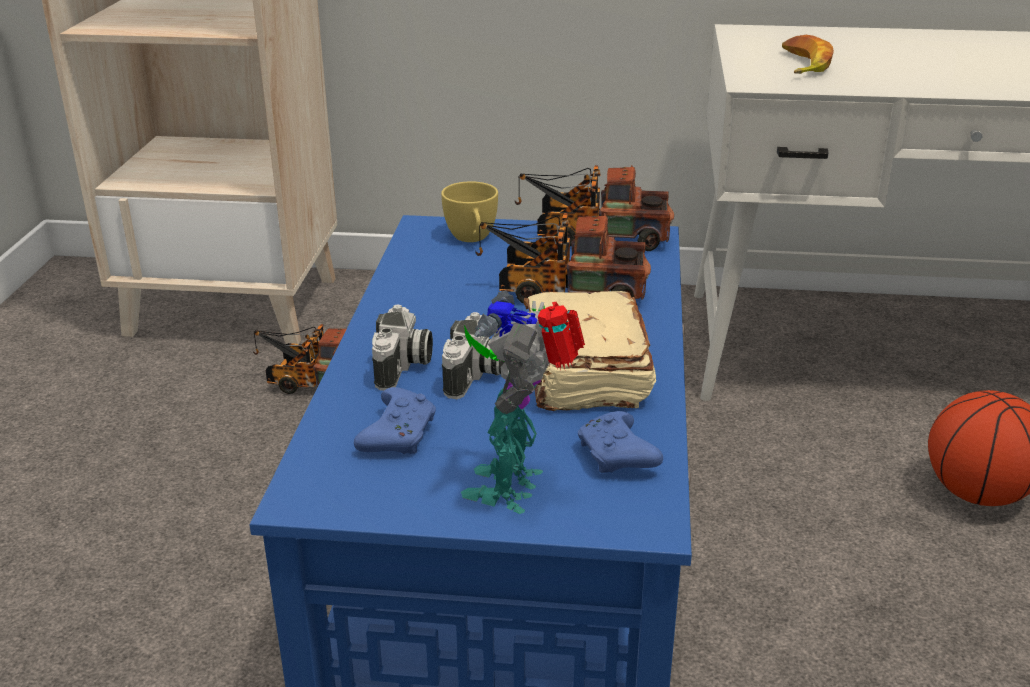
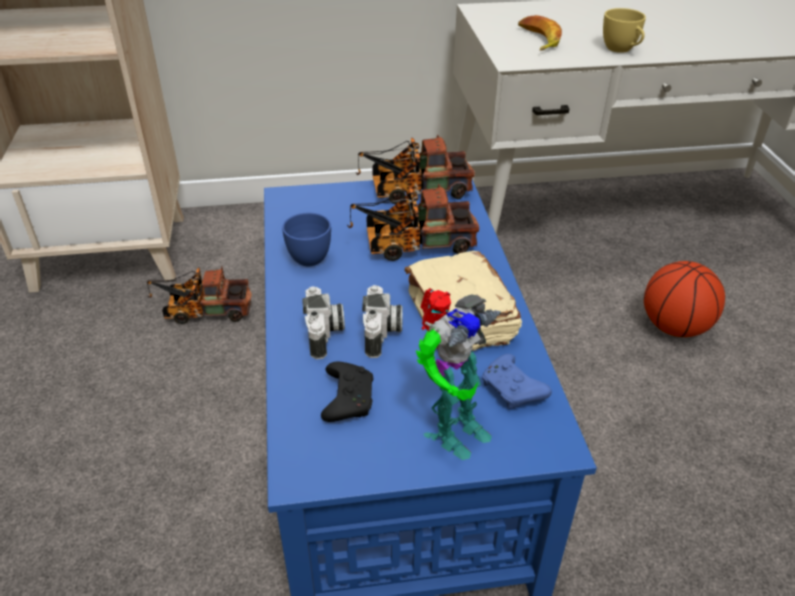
camera: 15 degrees left, 10 degrees up
blue game controller [354,387,436,454] -> black game controller [321,362,373,422]
yellow cup [441,181,498,242] -> yellow cup moved to [603,8,646,53]
toy robot [461,290,585,514] -> toy robot turned 135 degrees counterclockwise [416,288,501,460]
none -> blue cup [282,213,331,266]

